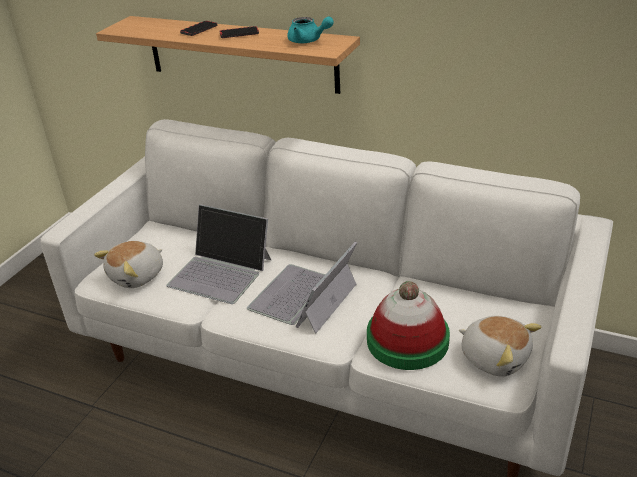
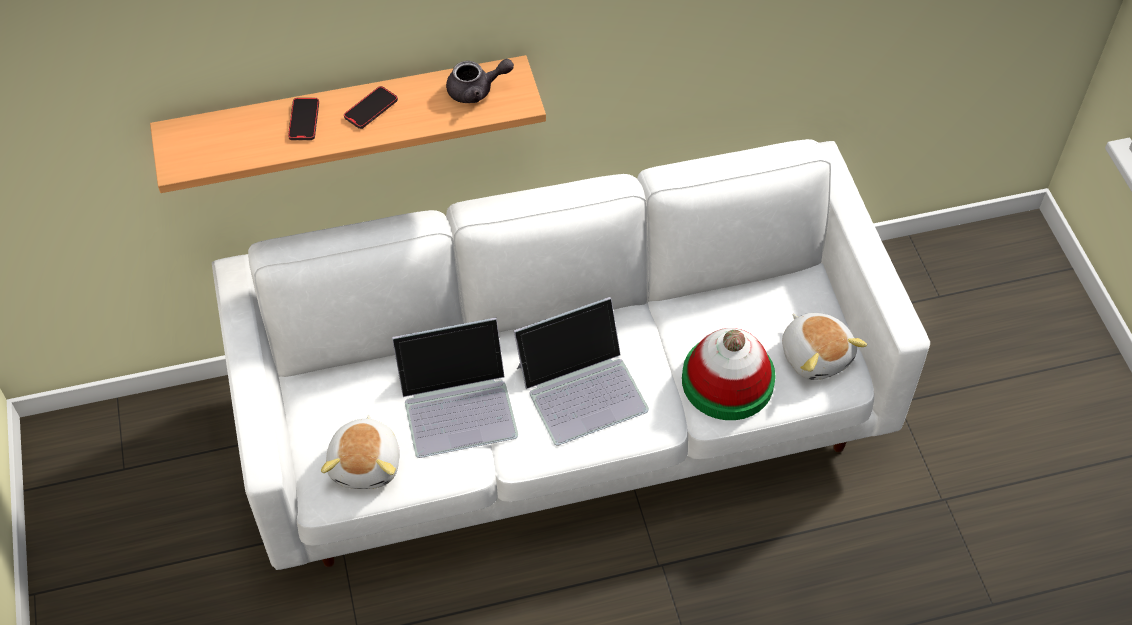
camera: 40 degrees left, 20 degrees up
laptop [247,242,357,334] -> laptop turned 105 degrees counterclockwise [514,297,649,445]
turquoise teapot [287,17,334,43] -> grey teapot [446,59,514,103]
plush toy [459,316,542,377] -> plush toy turned 60 degrees clockwise [782,313,867,380]

